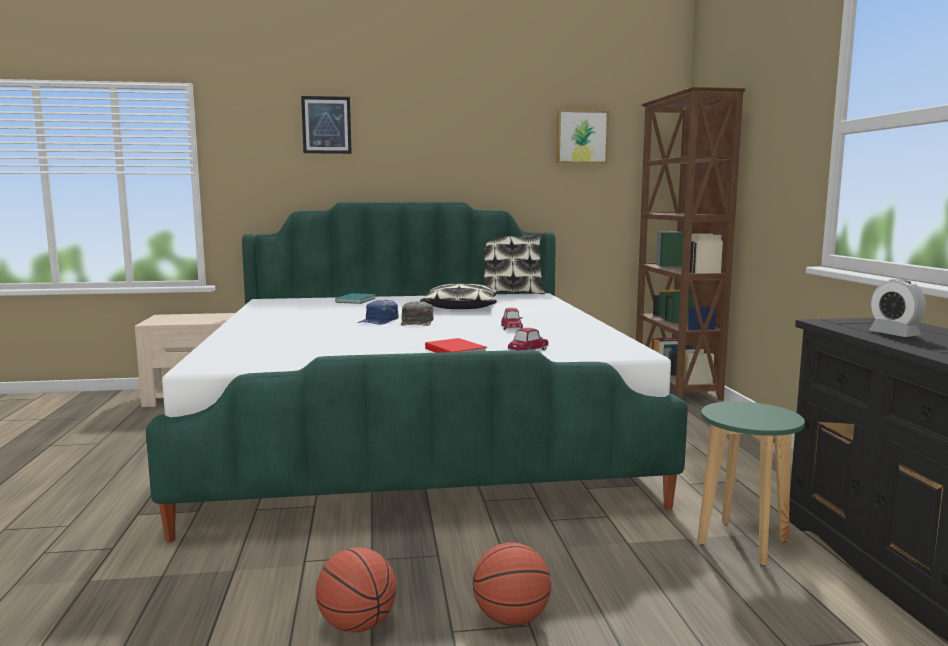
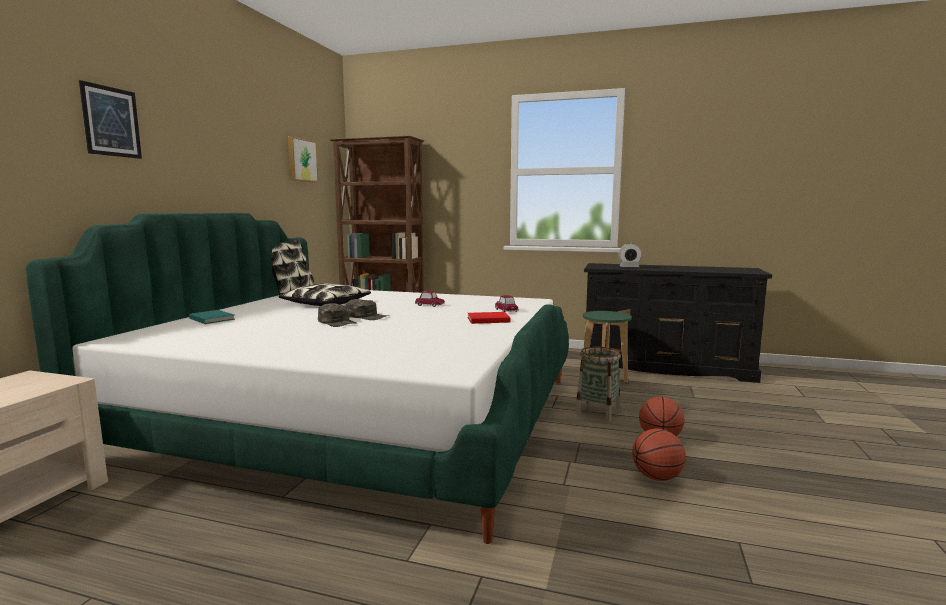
camera: 65 degrees left, 0 degrees up
blue cap [357,300,399,325] -> green cap [318,303,358,327]
none -> basket [575,346,621,421]

